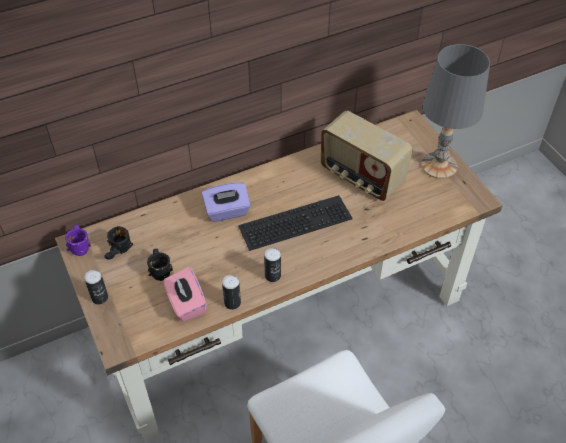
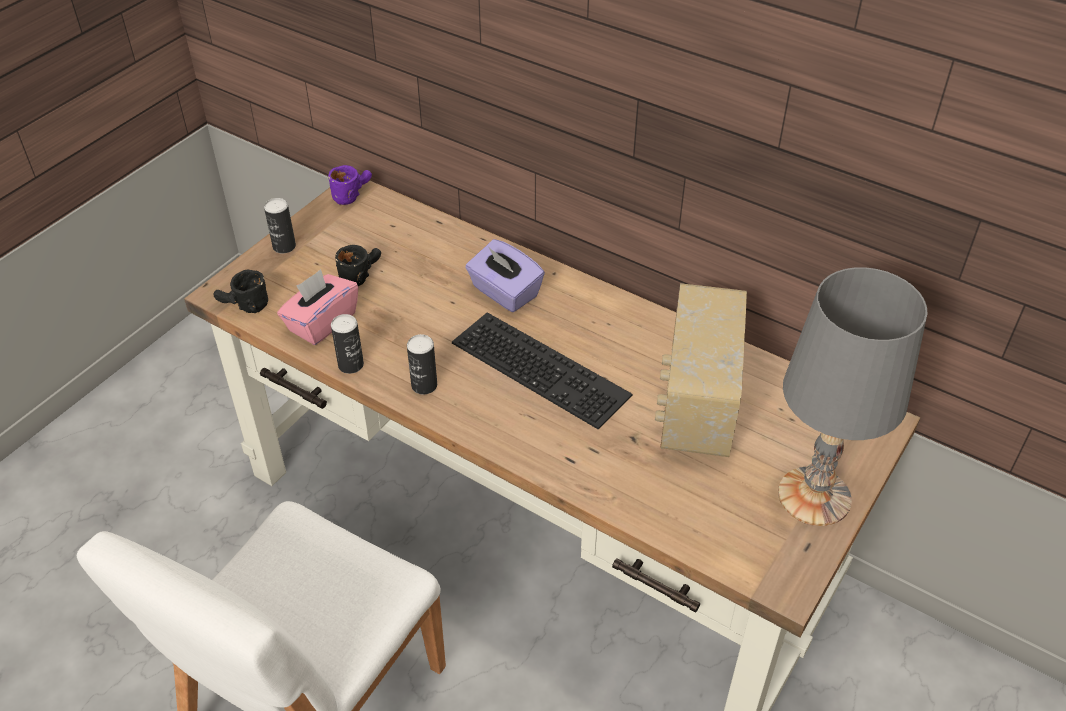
camera: 60 degrees right, 5 degrees down
black mug [105,226,133,260] -> black mug moved to [214,270,268,313]

